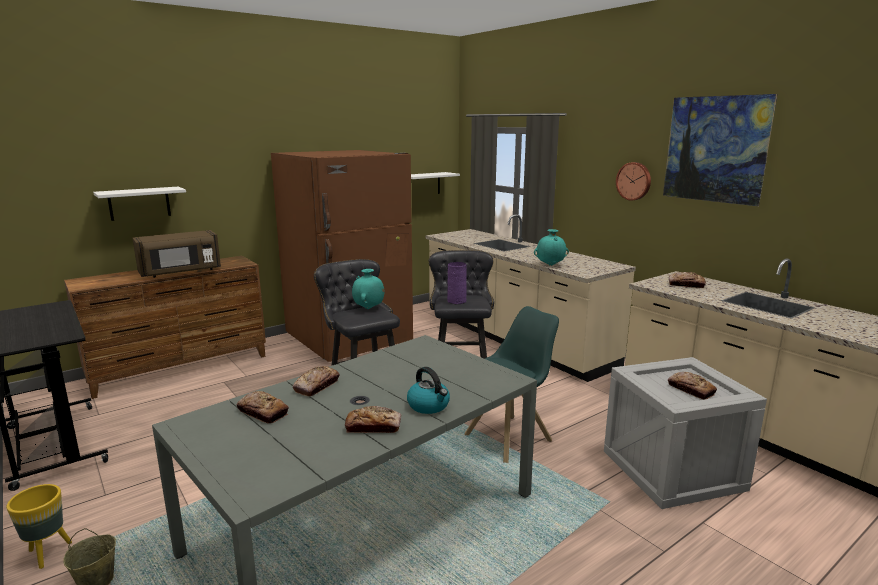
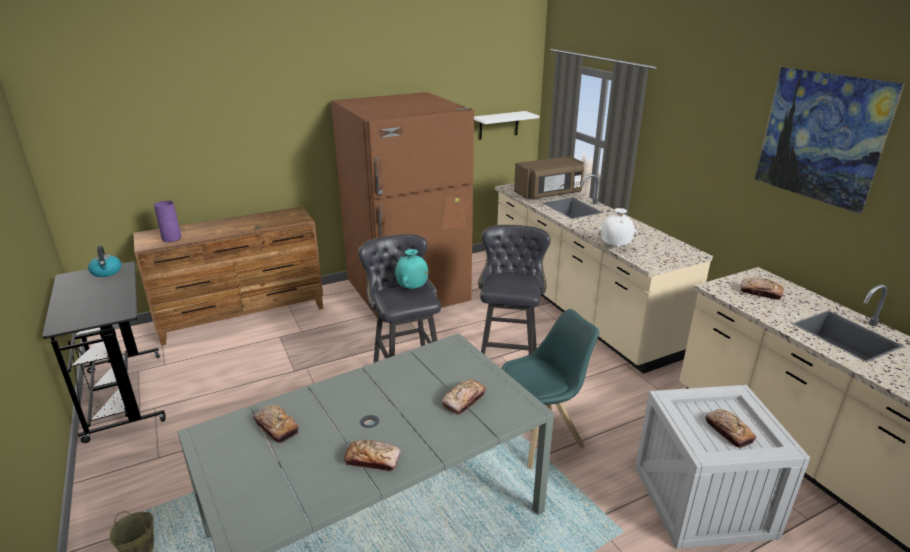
camera: 10 degrees right, 10 degrees up
yellow planter [6,484,72,569] -> none
white shelf [93,187,186,221] -> none
brown microwave [132,230,221,278] -> brown microwave moved to [514,156,584,199]
bread [293,366,340,396] -> bread moved to [442,379,486,414]
kettle [407,367,450,414] -> kettle moved to [88,246,121,277]
purple vase [447,262,467,304] -> purple vase moved to [154,201,182,242]
turquoise vase [534,229,569,266] -> white vase [598,208,637,247]
wall clock [616,162,651,201] -> none

